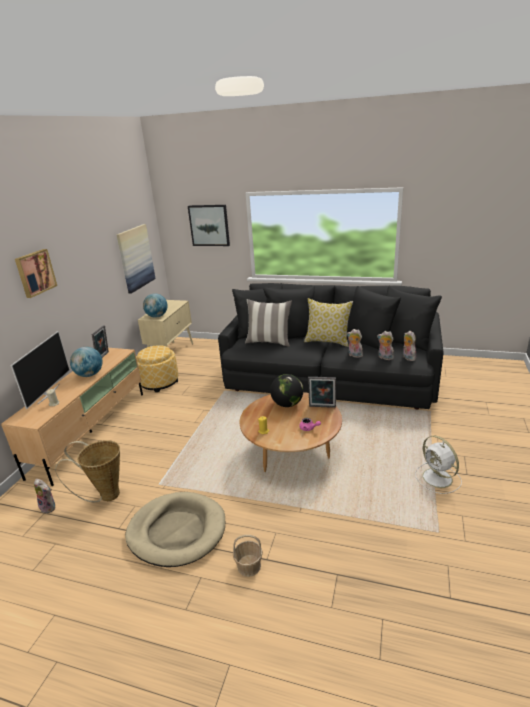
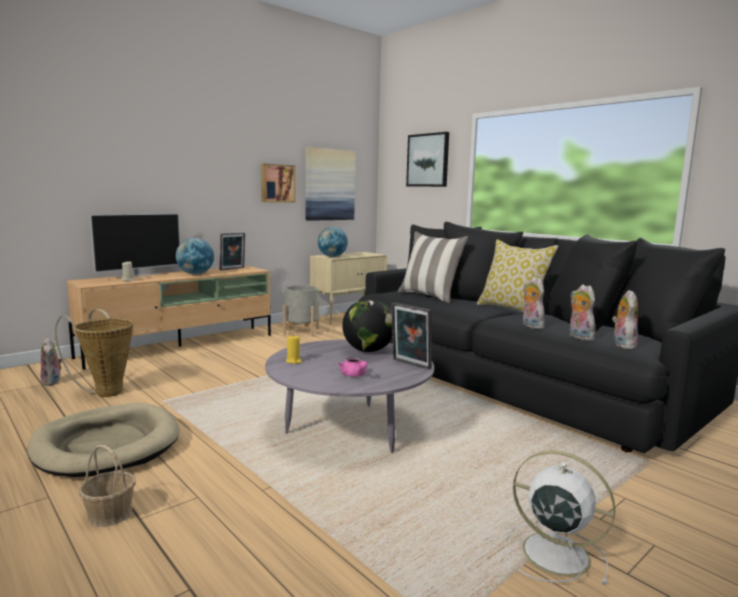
camera: 30 degrees right, 15 degrees down
picture [15,249,57,298] -> picture moved to [261,163,296,203]
ottoman [136,345,178,392] -> grey planter [283,285,319,336]
brown coffee table [240,392,342,472] -> grey coffee table [265,339,434,453]
white fan [415,436,462,494] -> white fan turned 120 degrees clockwise [505,450,615,585]

